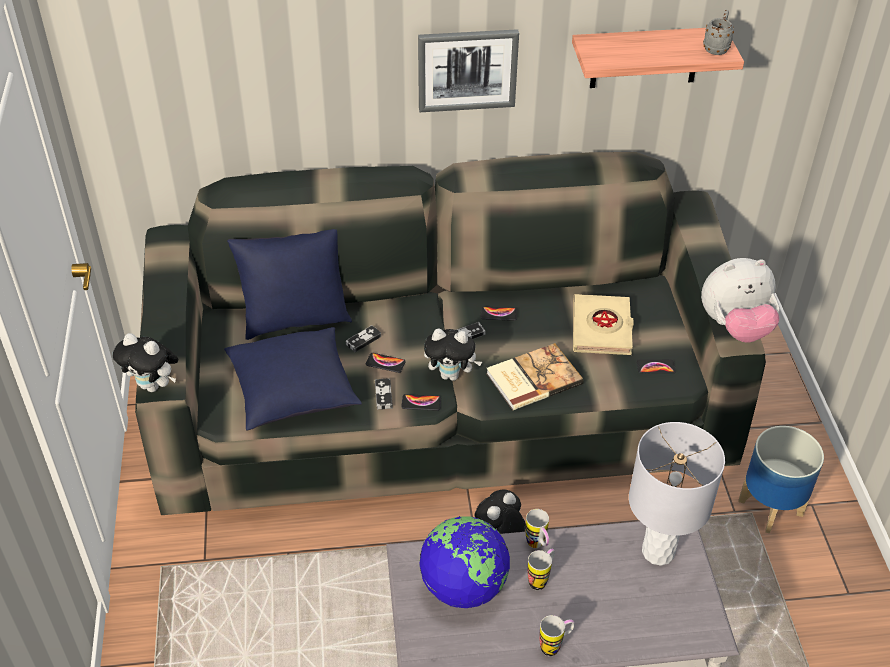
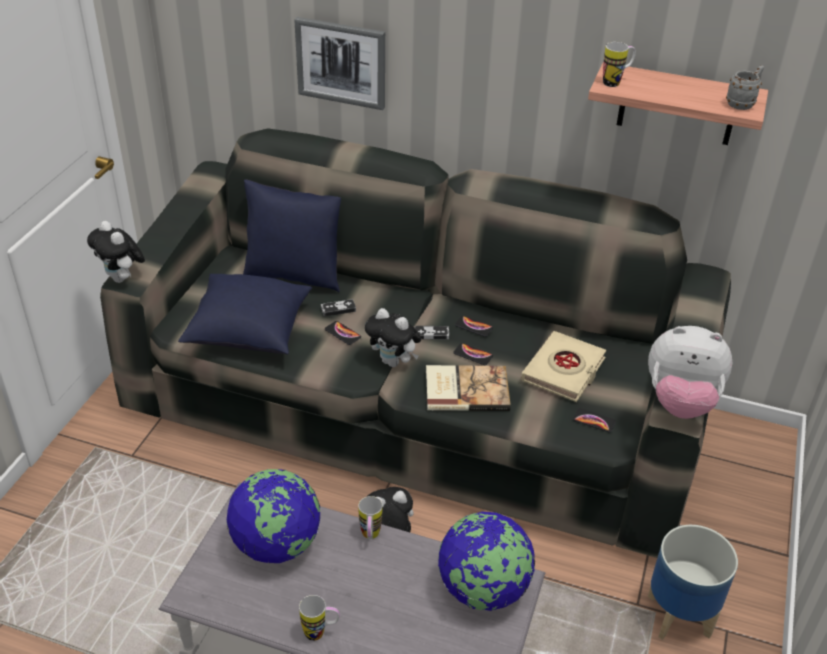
camera: 25 degrees right, 5 degrees down
game controller [375,378,393,409] -> none
phone [401,394,441,411] -> phone moved to [453,343,493,365]
picture [418,29,519,112] -> picture moved to [294,17,385,110]
mug [527,549,555,590] -> mug moved to [603,42,636,87]
grey table lamp [629,422,725,566] -> globe [438,512,535,611]

